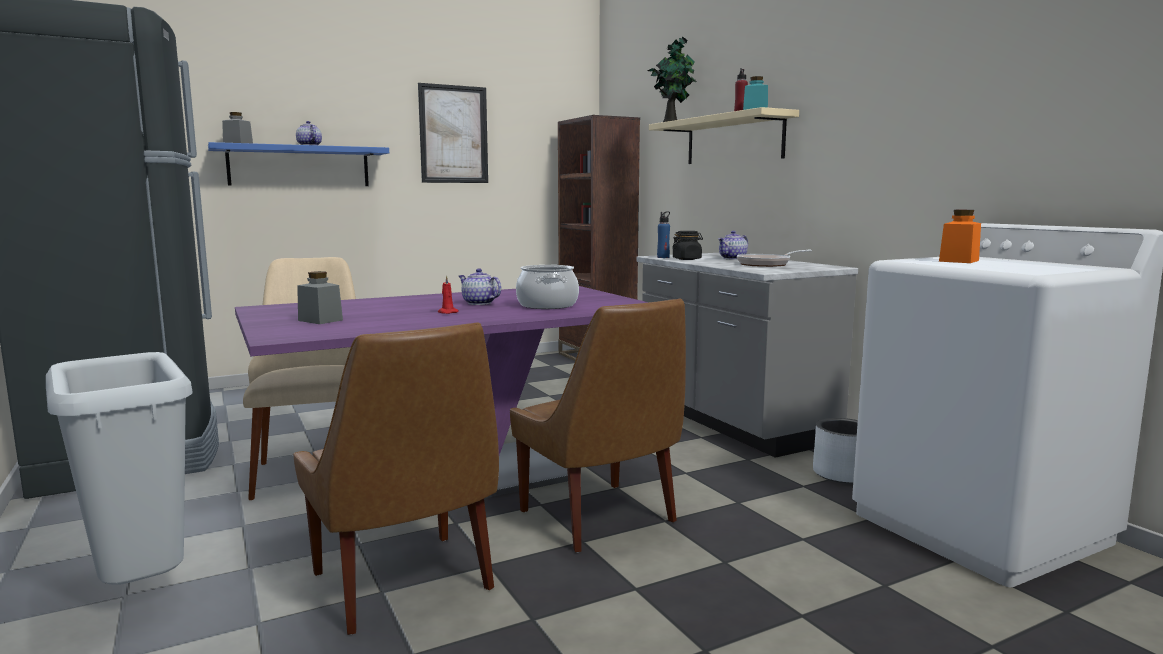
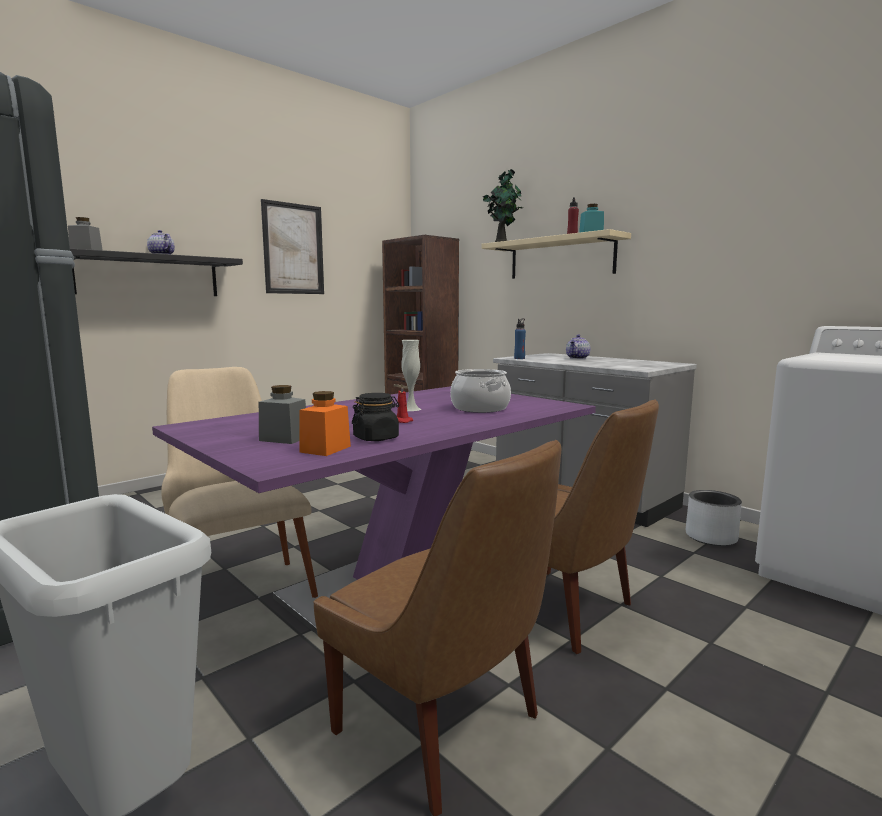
camera: 15 degrees left, 0 degrees up
blue shelf [208,142,389,186] -> black shelf [70,248,243,296]
teapot [459,269,501,305] -> white vase [401,340,421,411]
black jar [672,231,703,260] -> black jar moved to [352,393,399,441]
frying pan [737,250,812,267] -> none
orange jar [939,210,981,263] -> orange jar moved to [299,391,351,456]

